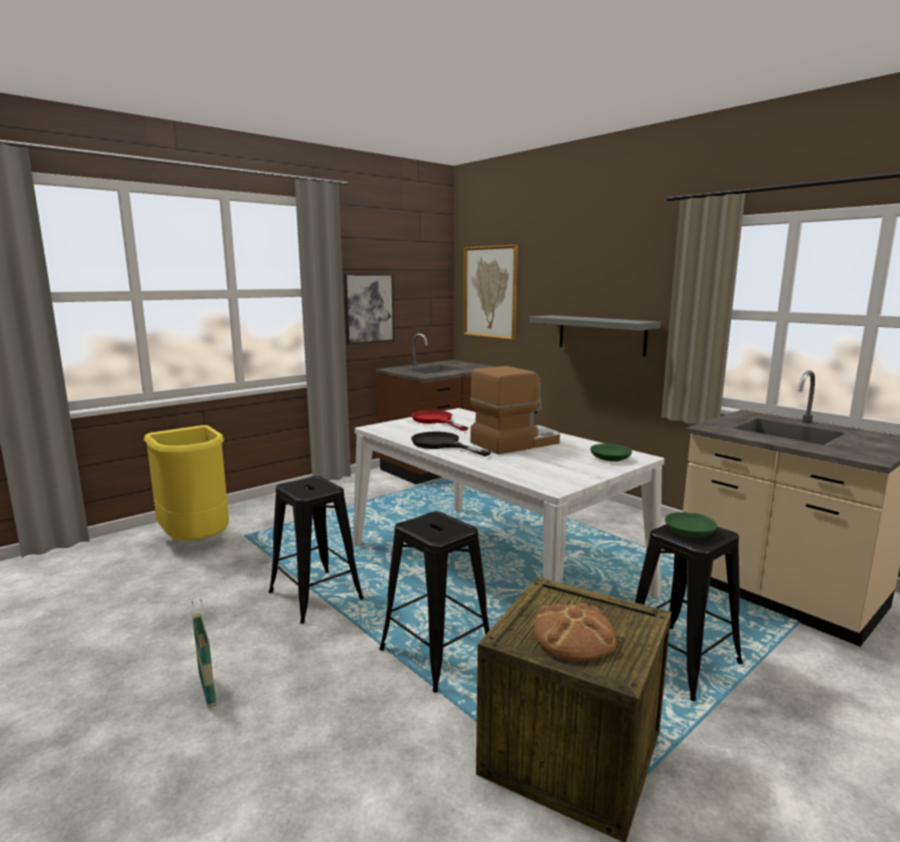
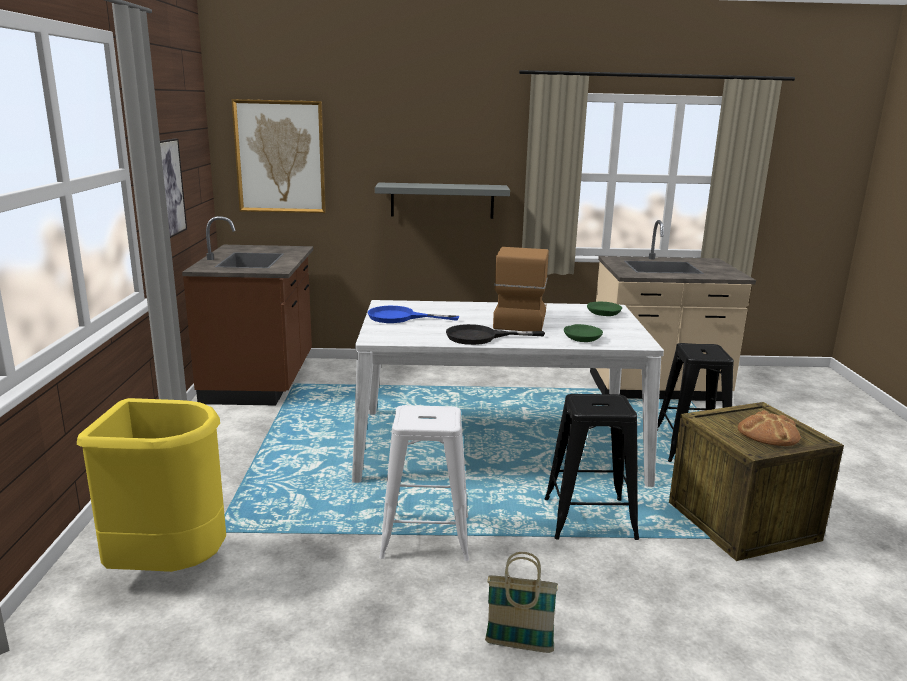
camera: 50 degrees left, 5 degrees up
black stool [269,476,364,624] -> white stool [379,405,469,561]
red frying pan [411,410,469,431] -> blue frying pan [367,306,459,323]
green bowl [665,512,717,538] -> green bowl moved to [564,324,603,342]

